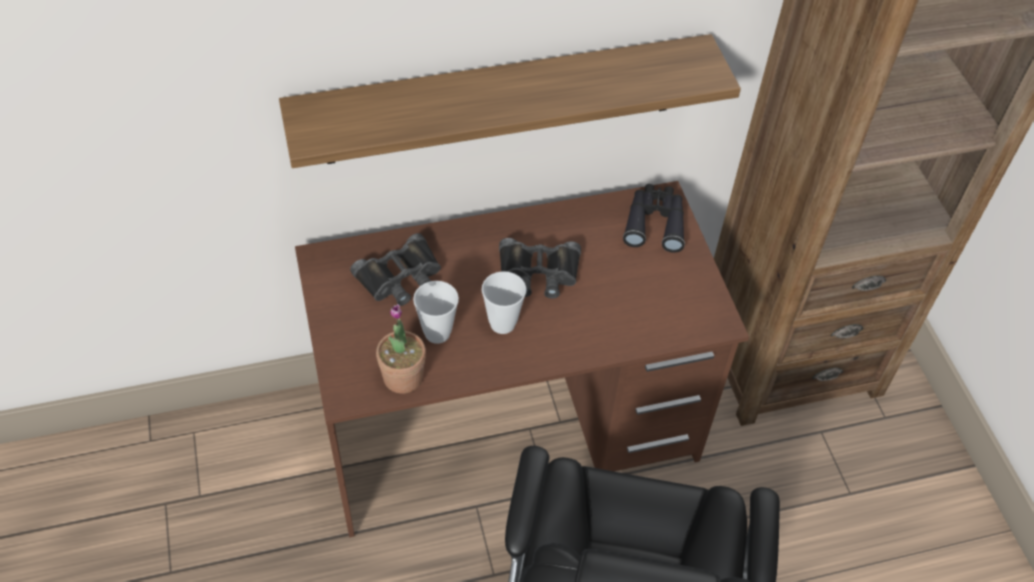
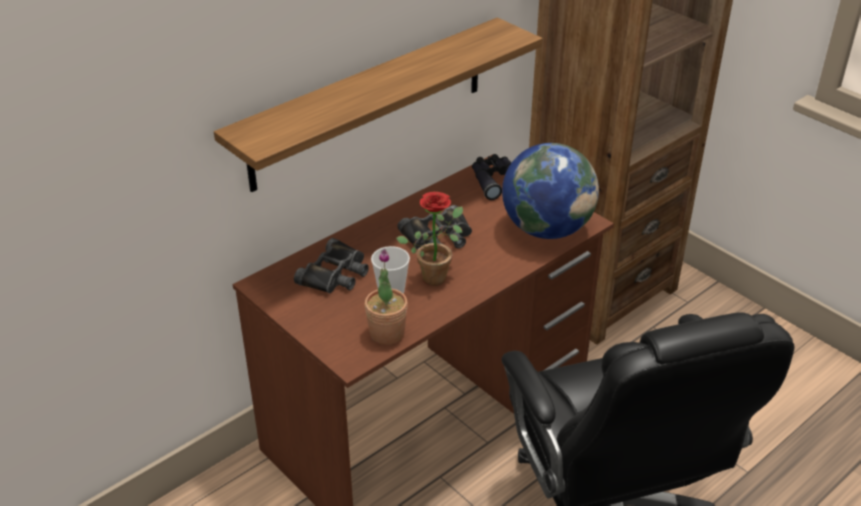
camera: 25 degrees left, 15 degrees down
cup [482,271,526,334] -> potted plant [396,192,463,286]
none -> globe [502,143,599,239]

